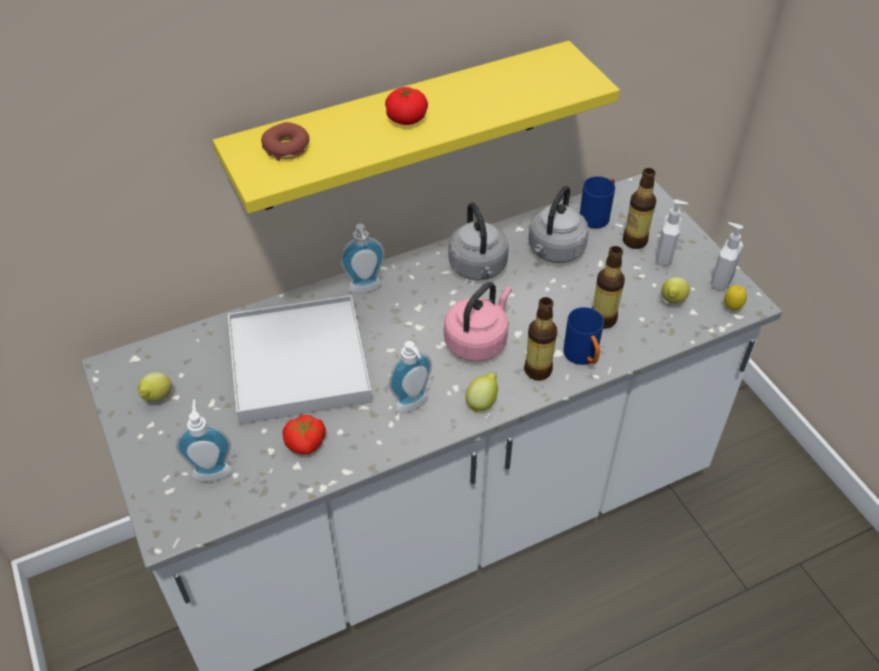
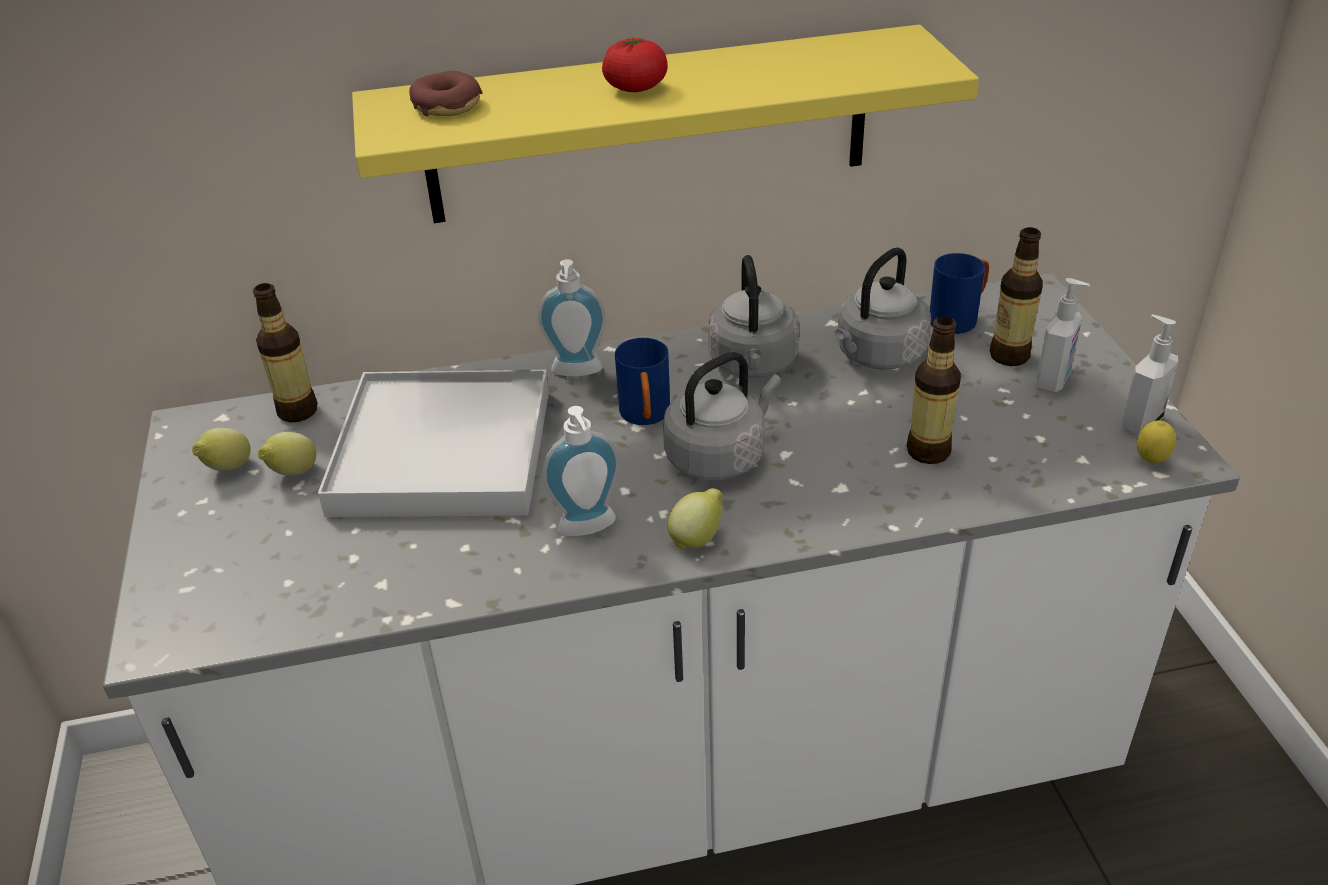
camera: 15 degrees right, 10 degrees down
soap dispenser [176,399,232,482] -> none
tomato [282,415,326,455] -> none
pink kettle [444,282,512,362] -> grey kettle [663,352,781,480]
bottle [524,297,557,380] -> bottle moved to [253,283,317,422]
blue mug [563,307,604,365] -> blue mug moved to [615,338,670,425]
lemon [661,277,690,304] -> lemon moved to [258,432,316,476]

